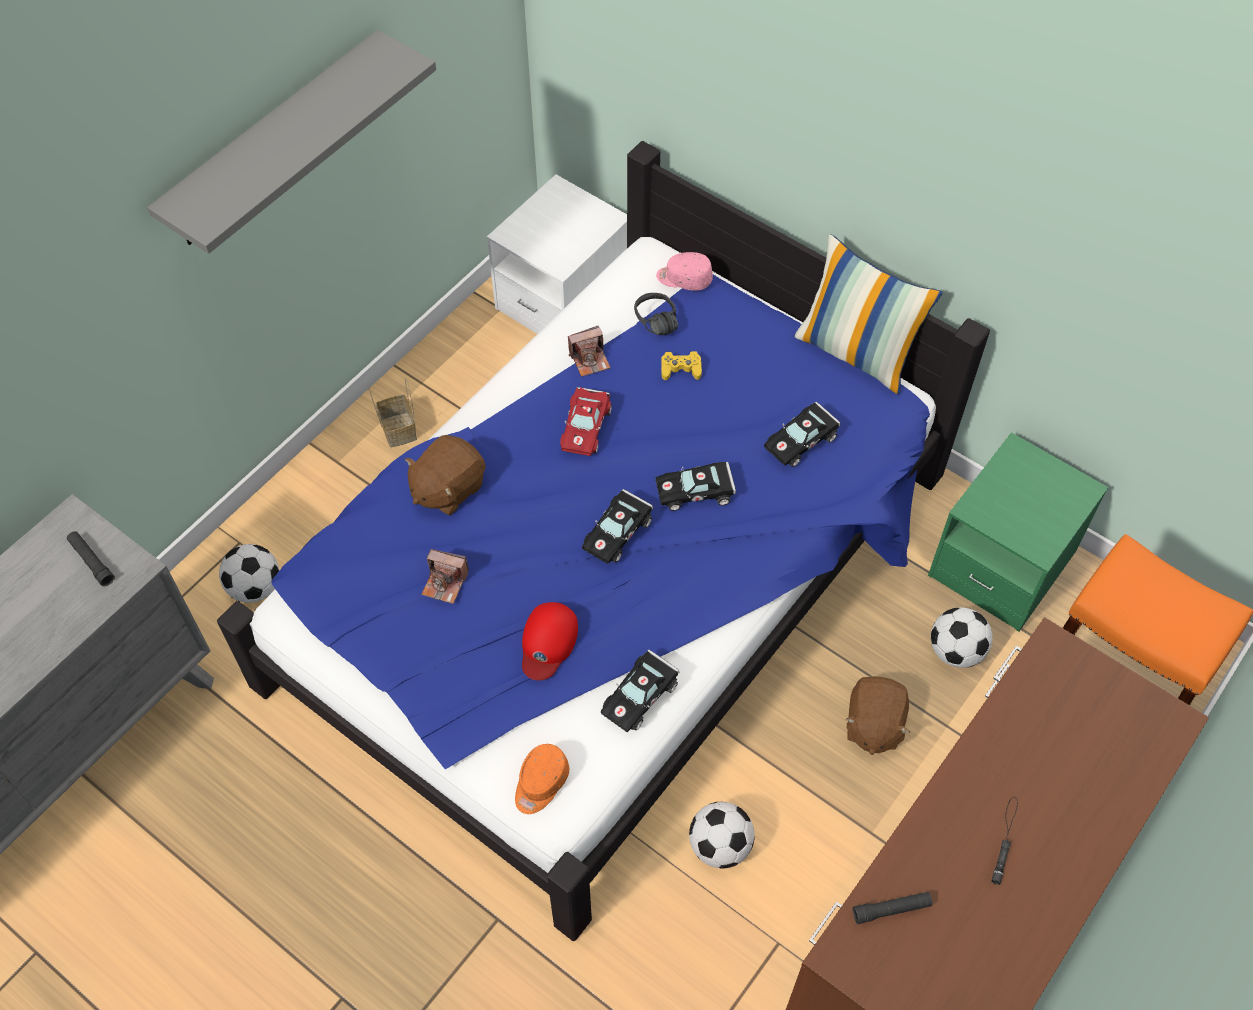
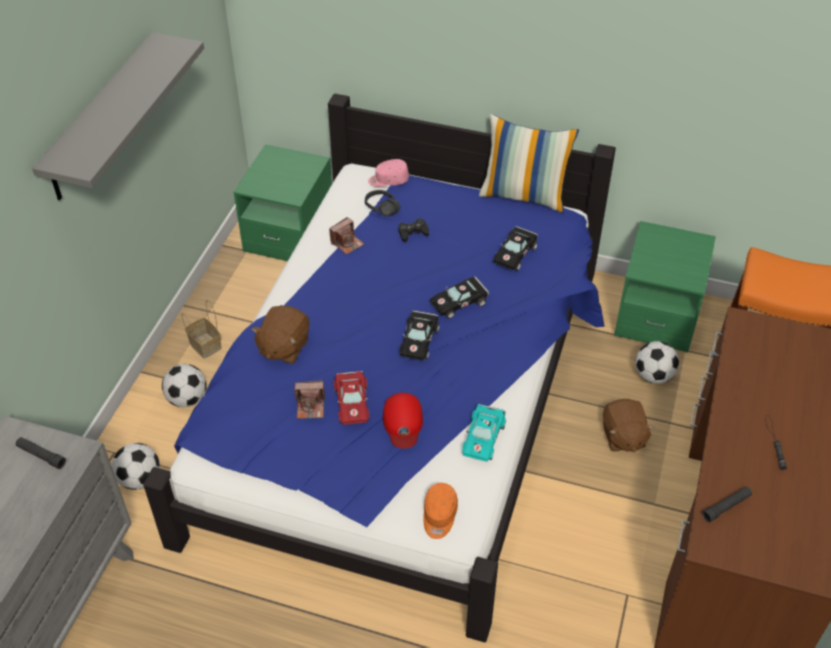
camera: 20 degrees left, 10 degrees down
white nightstand [487,174,627,334] -> green nightstand [233,144,332,261]
red toy car [560,387,612,456] -> red toy car moved to [334,371,369,425]
black toy car [601,650,679,732] -> turquoise toy car [462,404,506,462]
yellow game controller [661,351,702,380] -> black game controller [399,218,429,242]
football [689,802,755,868] -> football moved to [162,364,206,407]

